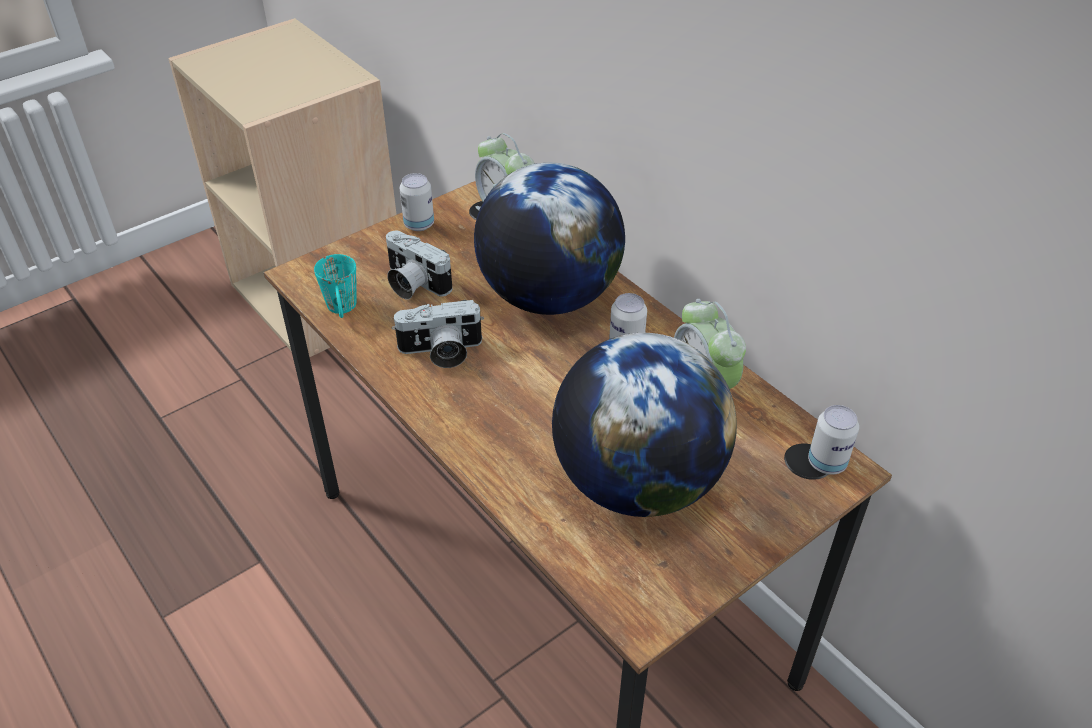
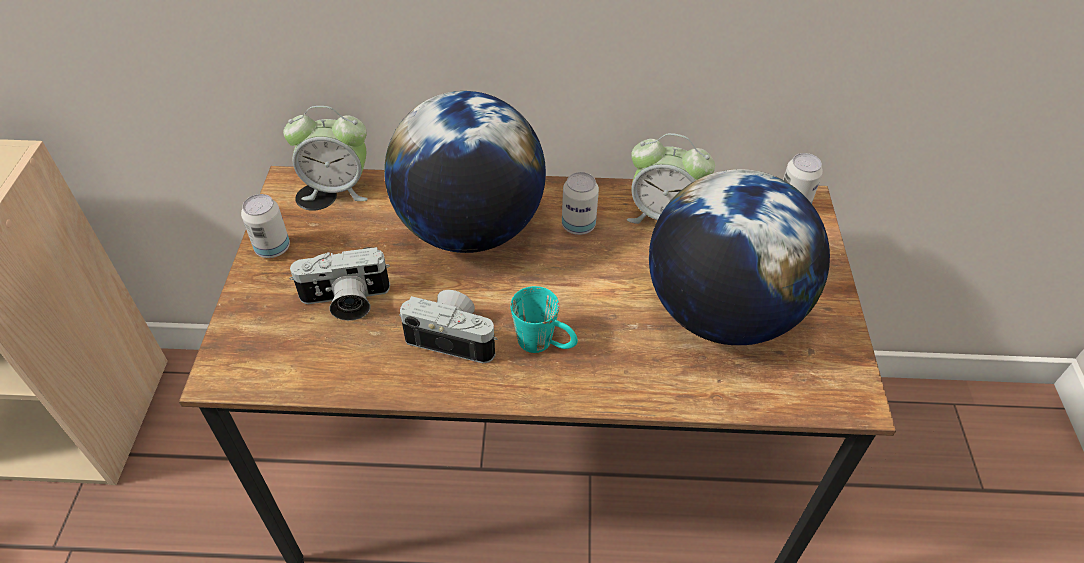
camera: 50 degrees left, 5 degrees up
turquoise mug [314,254,356,318] -> turquoise mug moved to [510,286,578,353]
camera [392,300,484,368] -> camera turned 105 degrees counterclockwise [399,290,497,363]

